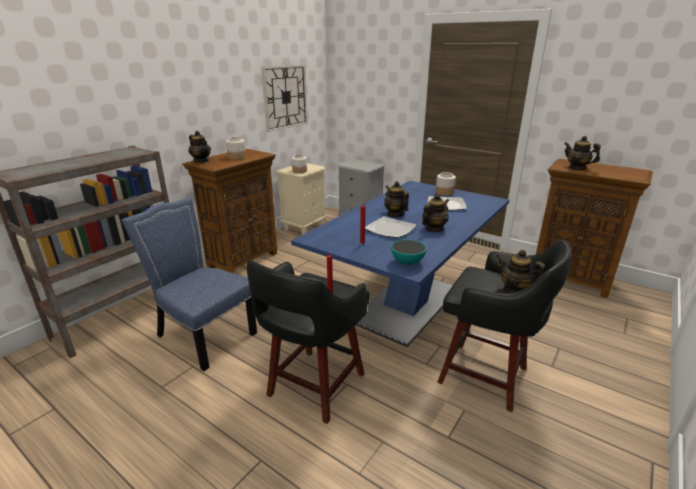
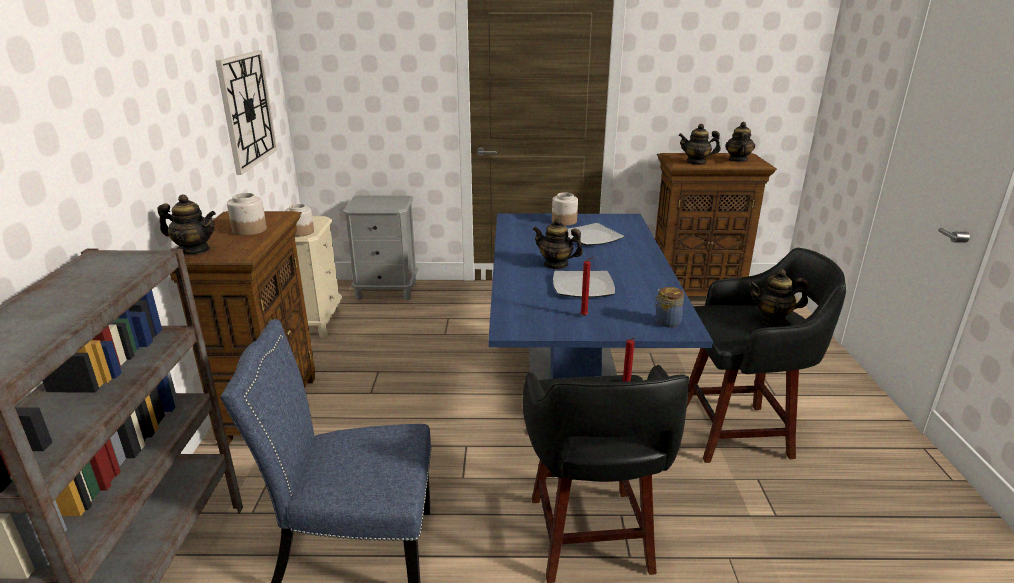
camera: 35 degrees left, 0 degrees up
bowl [391,239,427,265] -> jar [654,287,684,328]
teapot [422,194,449,232] -> teapot moved to [725,122,755,162]

